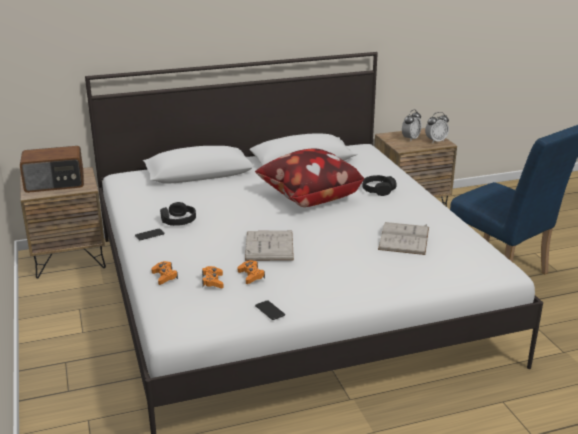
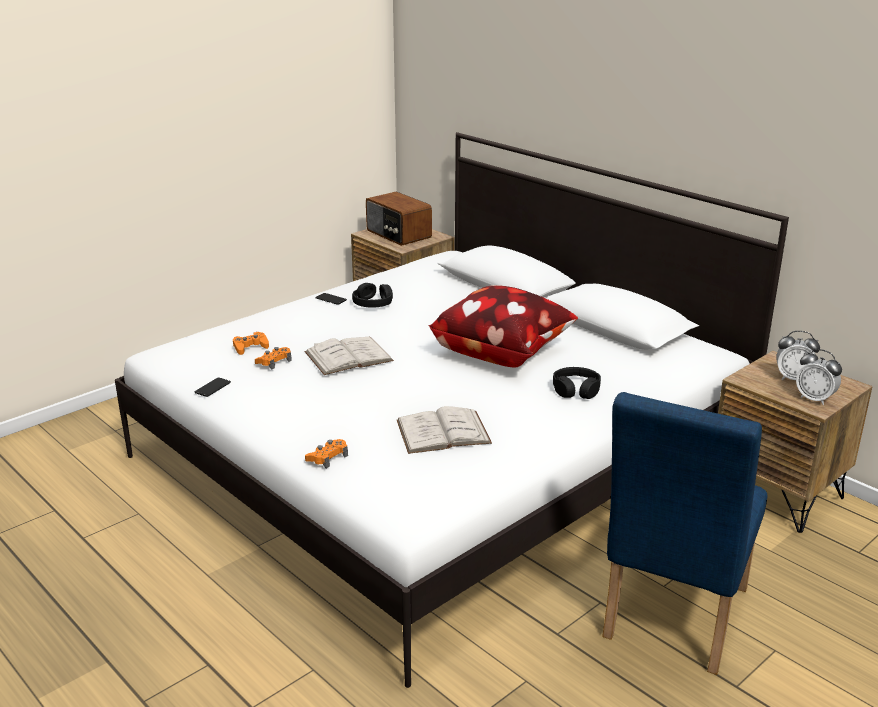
camera: 65 degrees right, 0 degrees up
orange game controller [151,261,178,285] -> orange game controller moved to [305,439,348,468]

